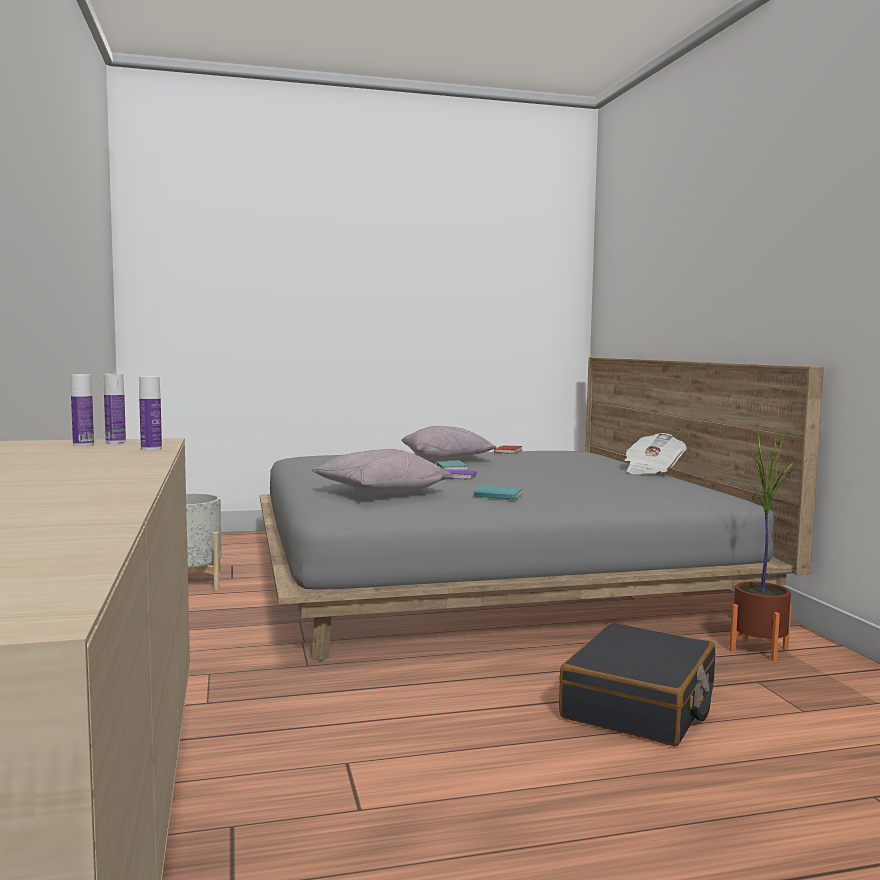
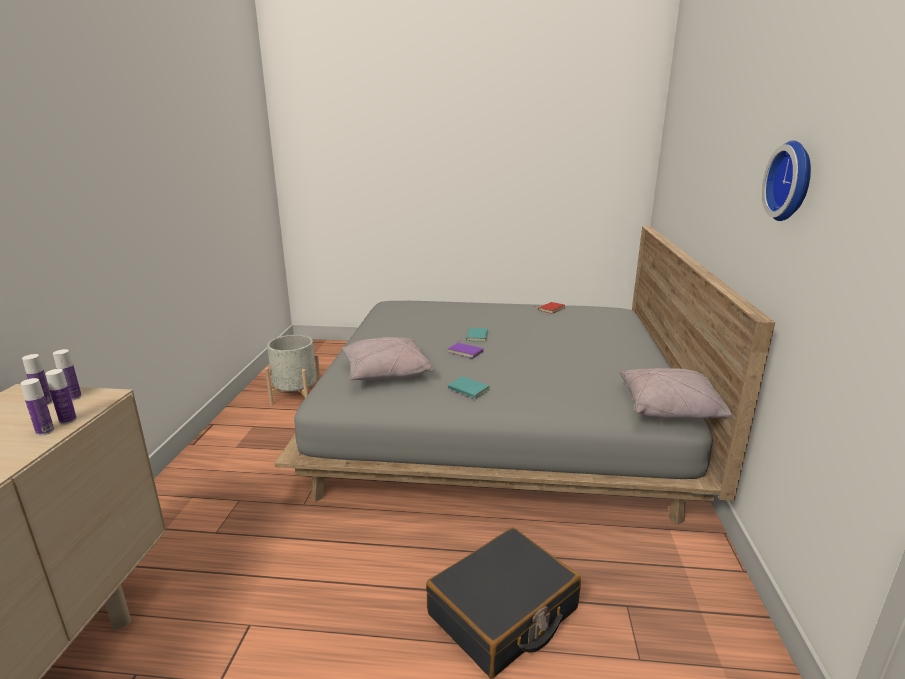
camera: 20 degrees right, 15 degrees up
purple pillow [401,426,496,460] -> purple pillow moved to [620,368,732,419]
newspaper [625,433,687,474] -> none
potted plant [725,433,809,662] -> none
none -> bottle [20,378,55,436]
none -> wall clock [762,140,811,221]

